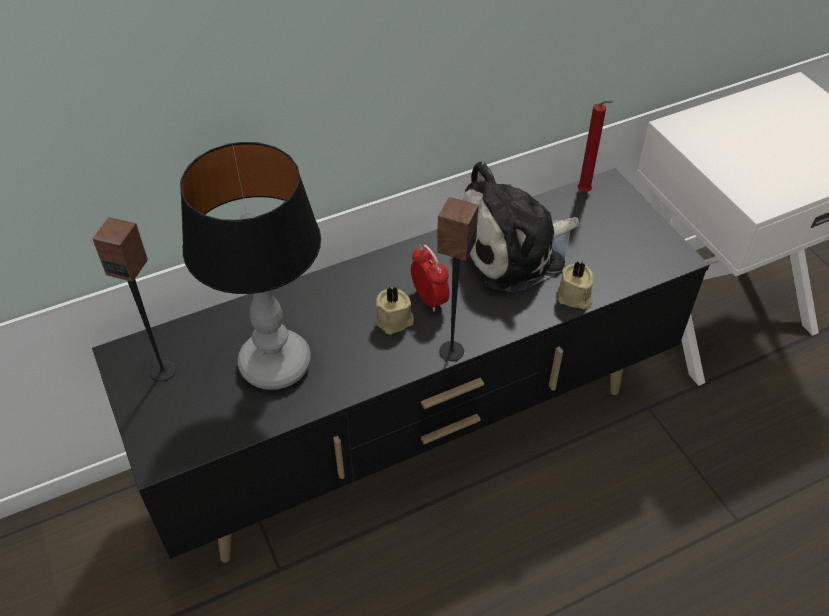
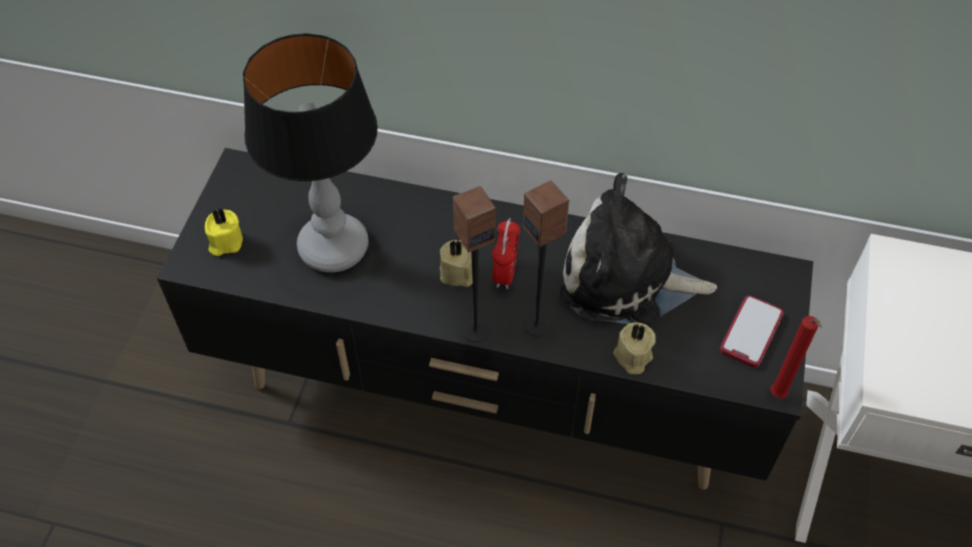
camera: 40 degrees right, 5 degrees up
speaker [93,217,176,381] -> speaker moved to [523,180,569,337]
red candle [578,101,613,192] -> red candle moved to [771,316,822,399]
none -> yellow candle [205,208,243,256]
none -> phone [720,295,784,368]

